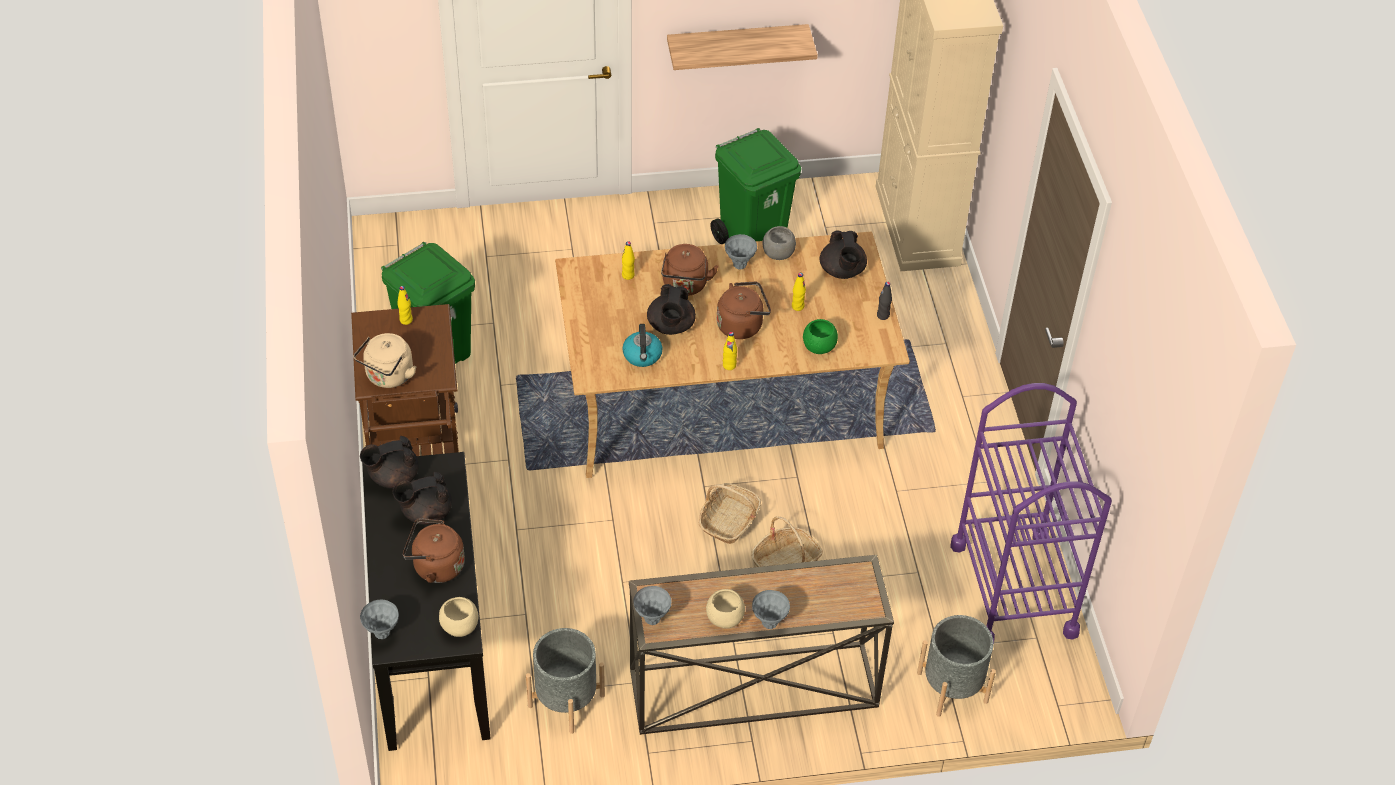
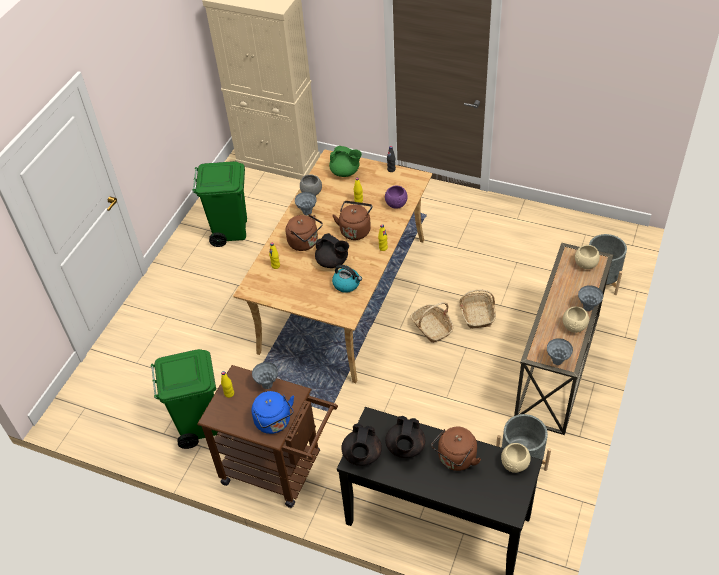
camera: 55 degrees left, 0 degrees up
beige kettle [354,333,416,388] -> blue kettle [251,391,294,434]
grey vase [360,600,399,639] -> grey vase moved to [252,362,278,389]
shelf [667,24,818,70] -> none
green bowl [803,319,838,354] -> purple bowl [385,186,408,209]
black teapot [820,230,867,279] -> green teapot [329,146,362,177]
purple cart [950,383,1112,642] -> none
none -> beige bowl [575,245,600,269]

